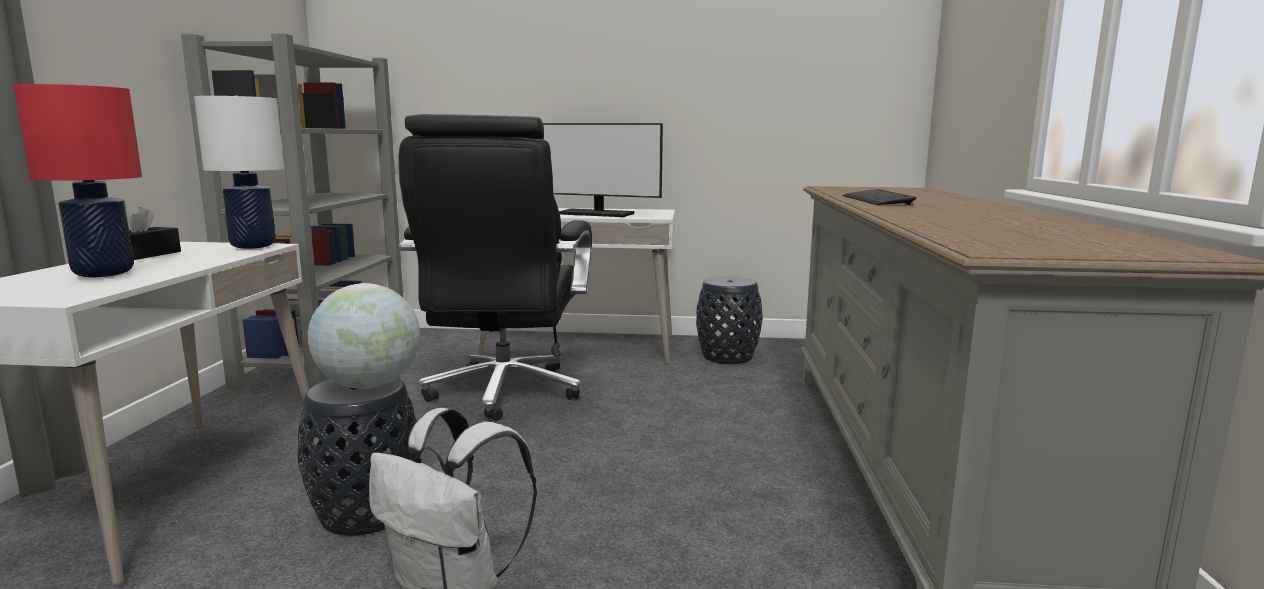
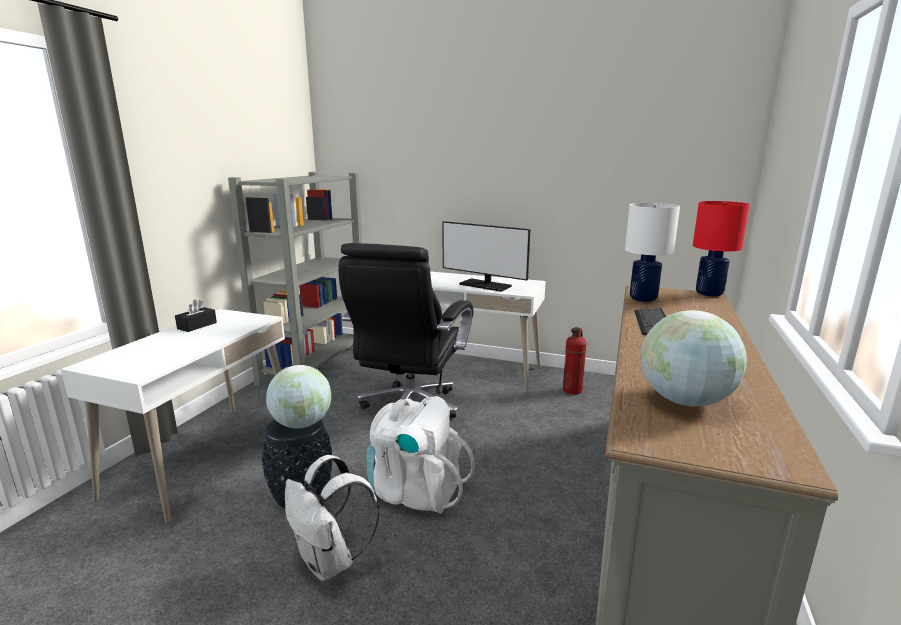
camera: 15 degrees right, 5 degrees up
red table lamp [13,84,142,277] -> red table lamp moved to [693,201,750,296]
white table lamp [194,95,284,249] -> white table lamp moved to [625,203,680,302]
black stool [696,276,763,364] -> fire extinguisher [563,327,587,395]
none -> white backpack [366,396,475,514]
none -> globe [641,310,747,407]

